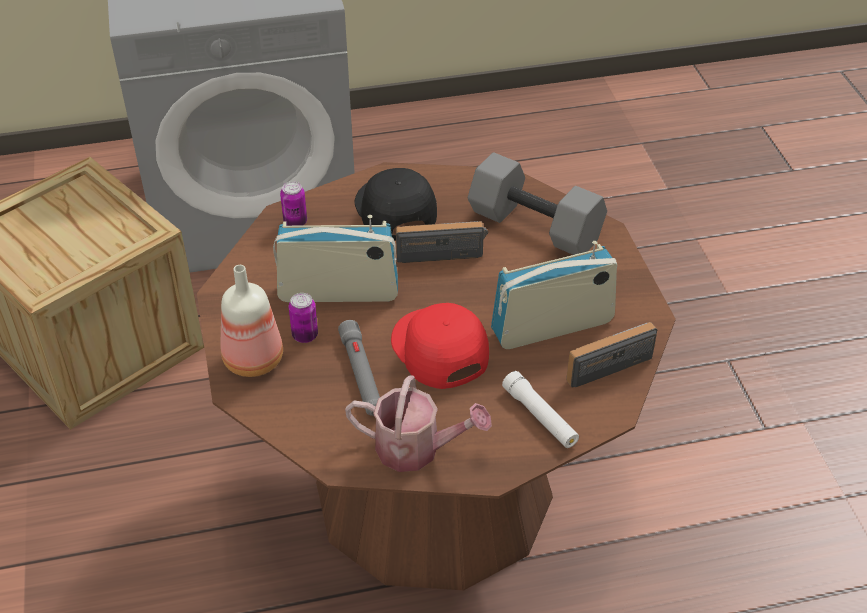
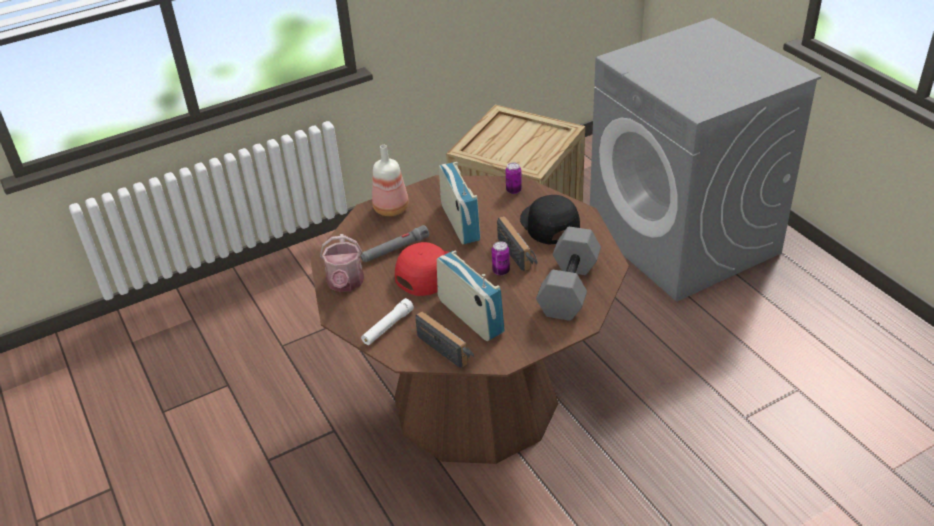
camera: 75 degrees right, 5 degrees down
can [289,293,318,343] -> can moved to [492,241,510,275]
black cap [354,168,437,240] -> black cap turned 75 degrees counterclockwise [520,195,580,244]

